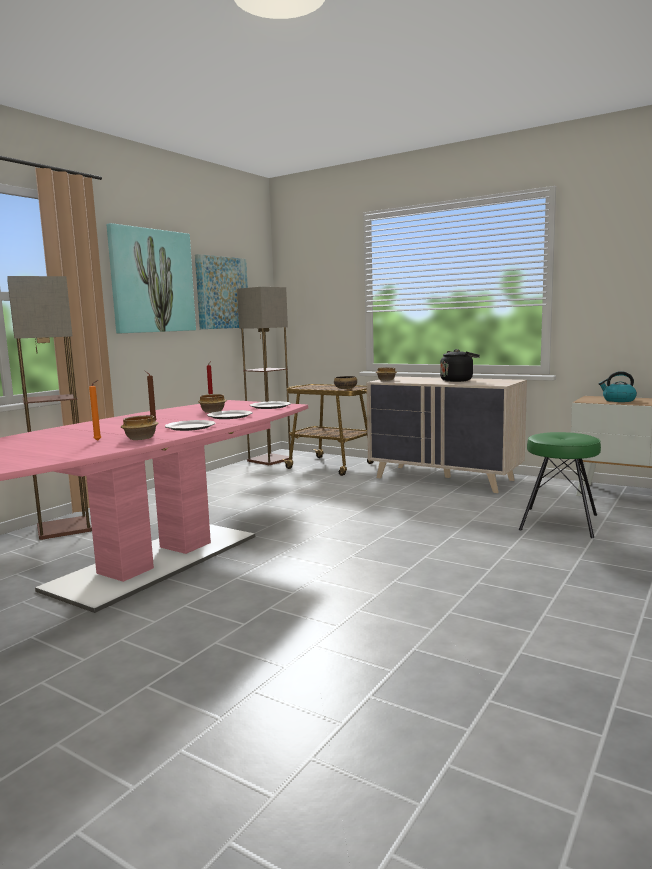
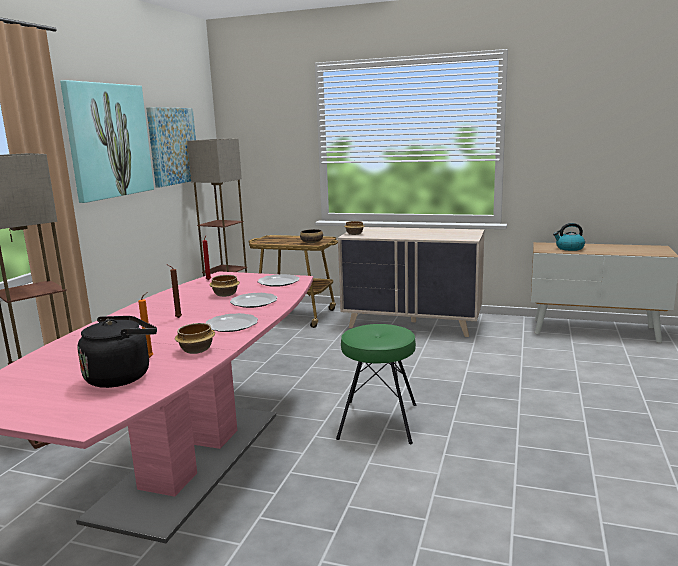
camera: 15 degrees left, 5 degrees up
black kettle [440,349,480,382] -> black kettle moved to [77,316,157,388]
green stool [519,432,601,538] -> green stool moved to [336,324,416,444]

